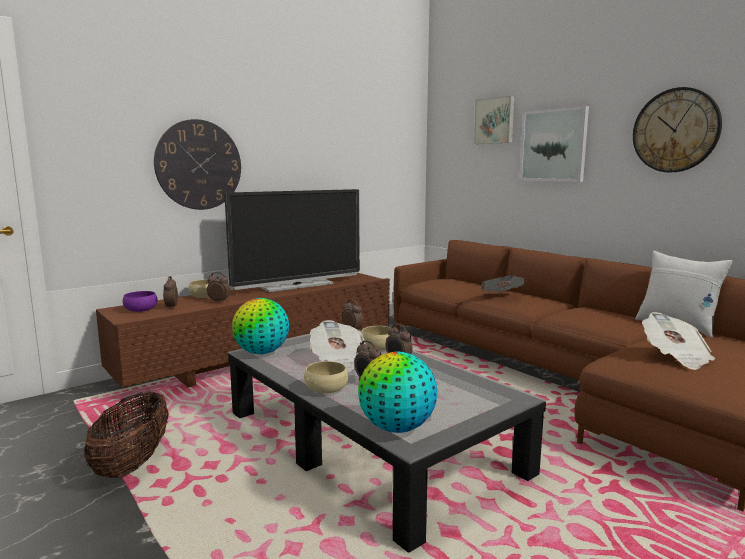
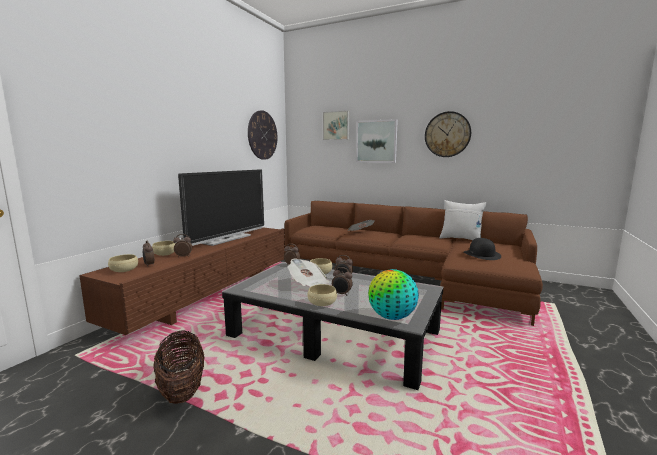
camera: 25 degrees left, 0 degrees up
purple bowl [123,291,158,312] -> beige bowl [108,254,138,272]
wall clock [154,119,241,210] -> wall clock moved to [248,110,277,160]
globe [232,298,289,354] -> none
newspaper [642,312,715,370] -> black hat [464,238,501,260]

